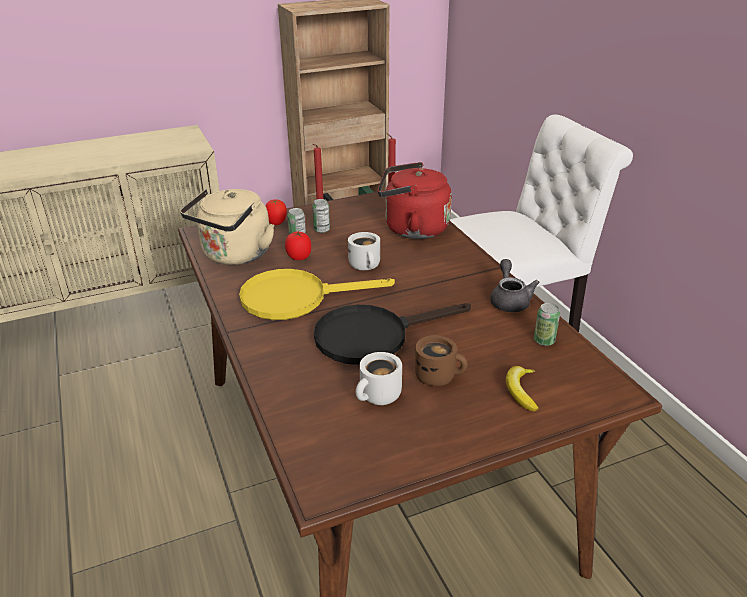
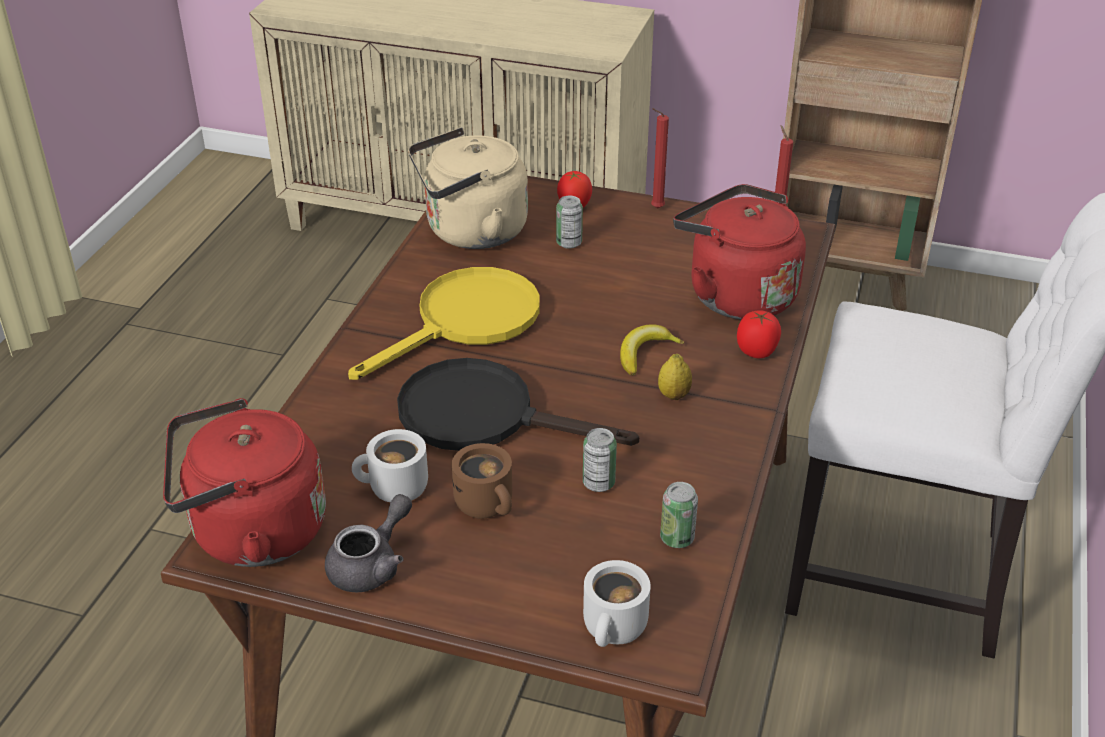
camera: 40 degrees right, 5 degrees up
yellow frying pan [239,269,395,320] -> yellow frying pan turned 105 degrees clockwise [348,267,540,380]
tomato [285,231,311,260] -> tomato moved to [737,310,781,358]
can [312,199,330,233] -> can moved to [583,428,617,492]
white mug [348,232,380,270] -> white mug moved to [583,560,651,647]
grey teapot [490,259,540,312] -> grey teapot moved to [325,494,412,592]
banana [506,366,539,412] -> banana moved to [620,324,684,375]
none -> red kettle [163,398,326,567]
none -> lemon [658,354,692,400]

